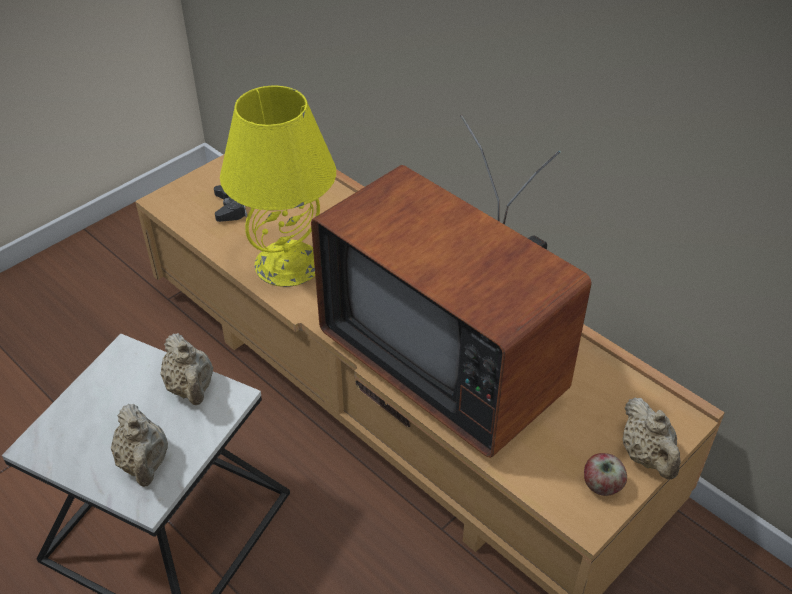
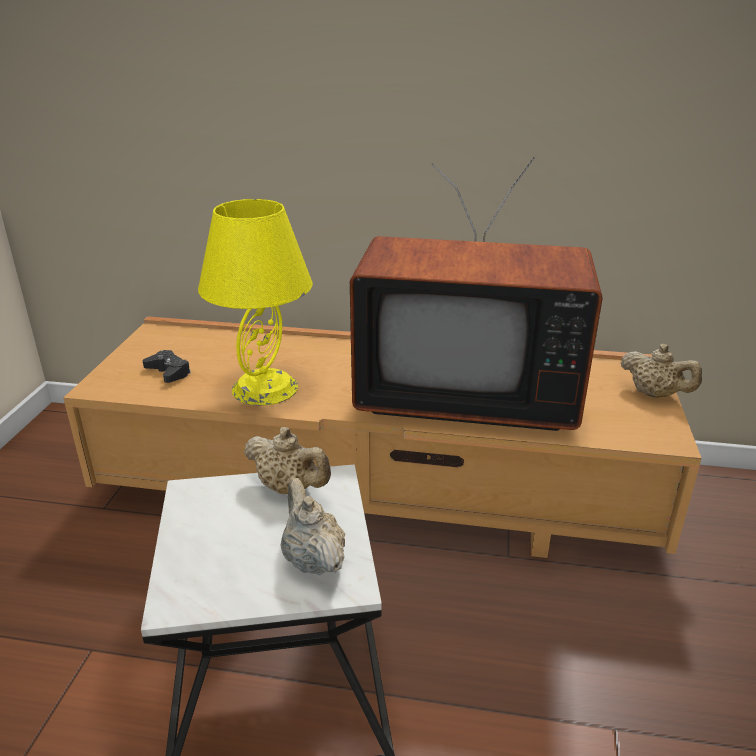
camera: 35 degrees left, 15 degrees down
beige teapot [111,404,168,487] -> beige teapot turned 150 degrees counterclockwise [280,478,345,575]
apple [584,453,627,496] -> none

